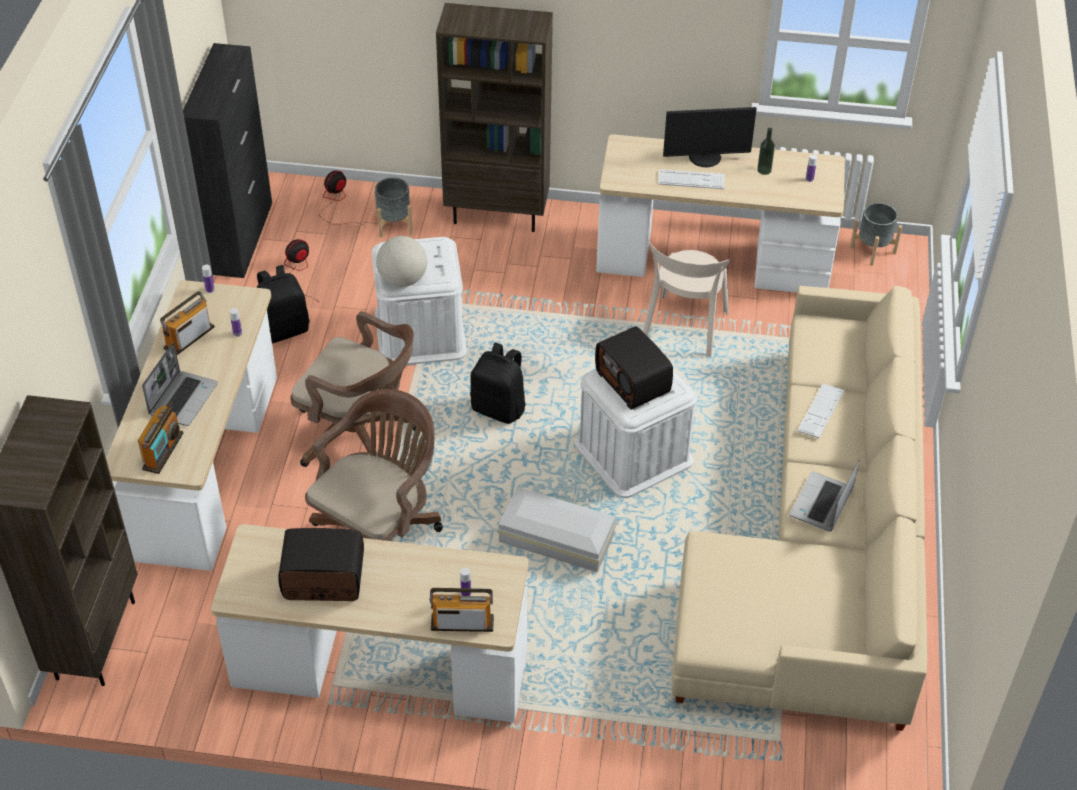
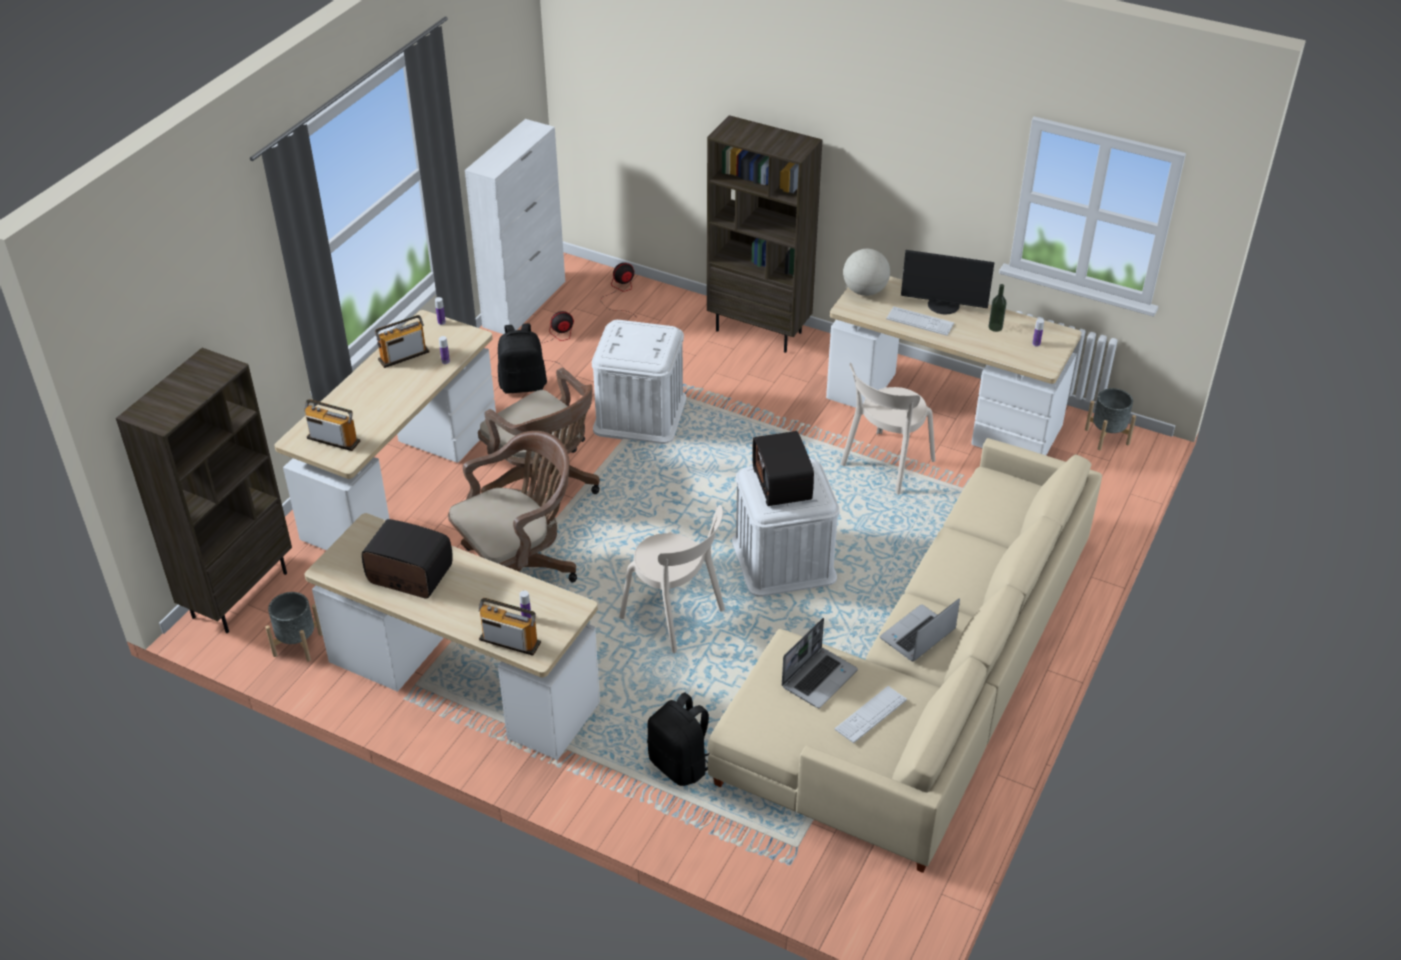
camera: 20 degrees right, 5 degrees down
radio [138,402,183,474] -> radio turned 105 degrees counterclockwise [305,399,360,451]
laptop [142,342,218,426] -> laptop moved to [782,618,858,708]
black cabinet [183,43,272,278] -> white cabinet [465,119,565,334]
grey planter [374,178,413,238] -> grey planter moved to [265,592,322,662]
globe [376,236,427,287] -> globe moved to [843,249,890,296]
black backpack [470,342,526,424] -> black backpack moved to [647,692,710,786]
white storage box [497,487,617,572] -> beige chair [619,505,725,653]
keyboard [797,384,844,438] -> keyboard moved to [834,686,907,743]

